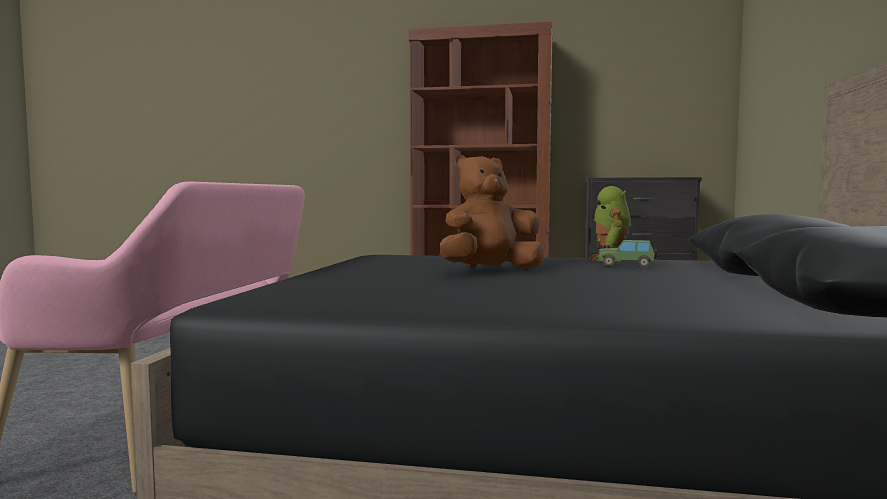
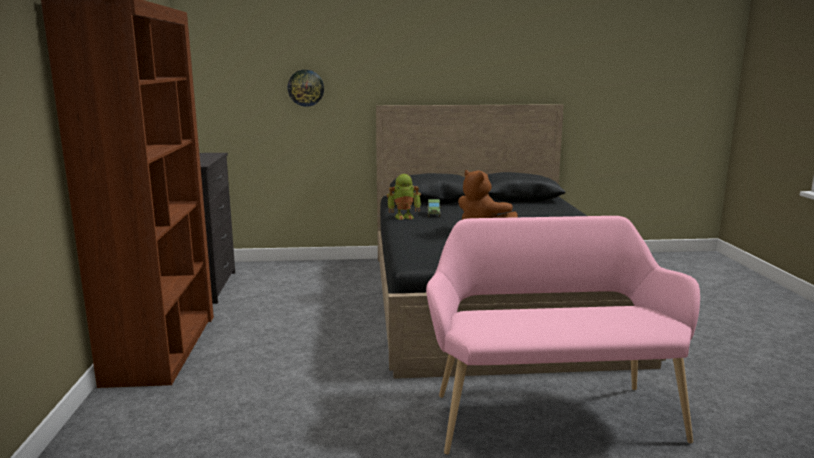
camera: 105 degrees left, 10 degrees up
none -> wall clock [288,70,324,107]

